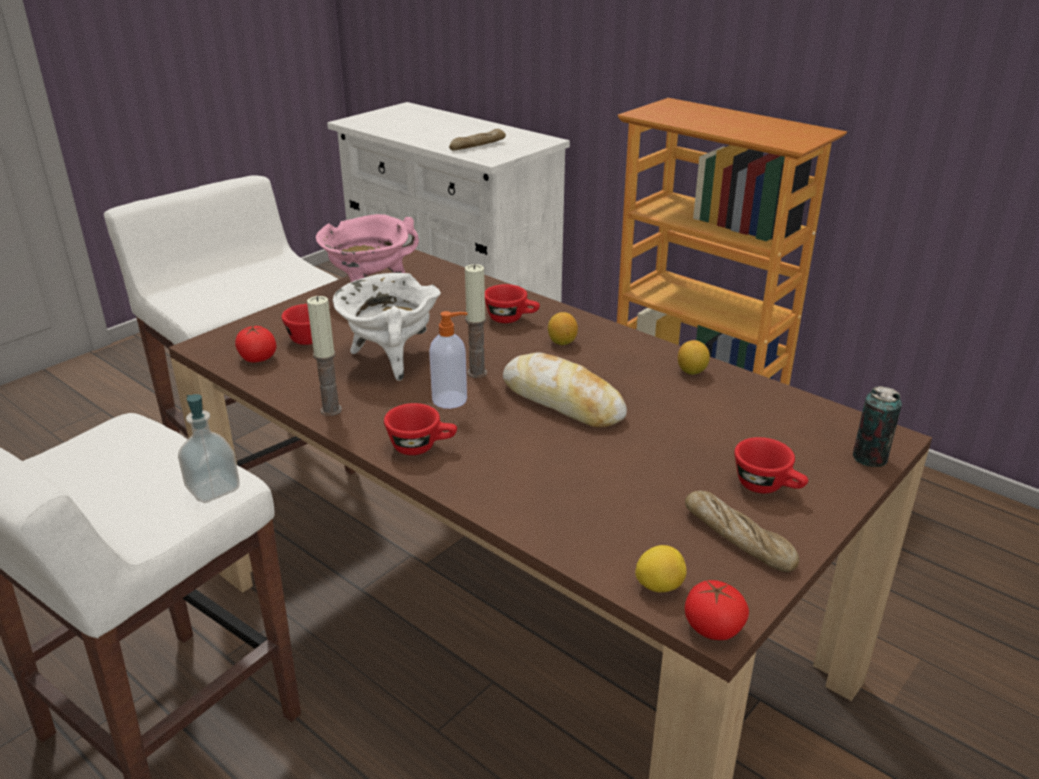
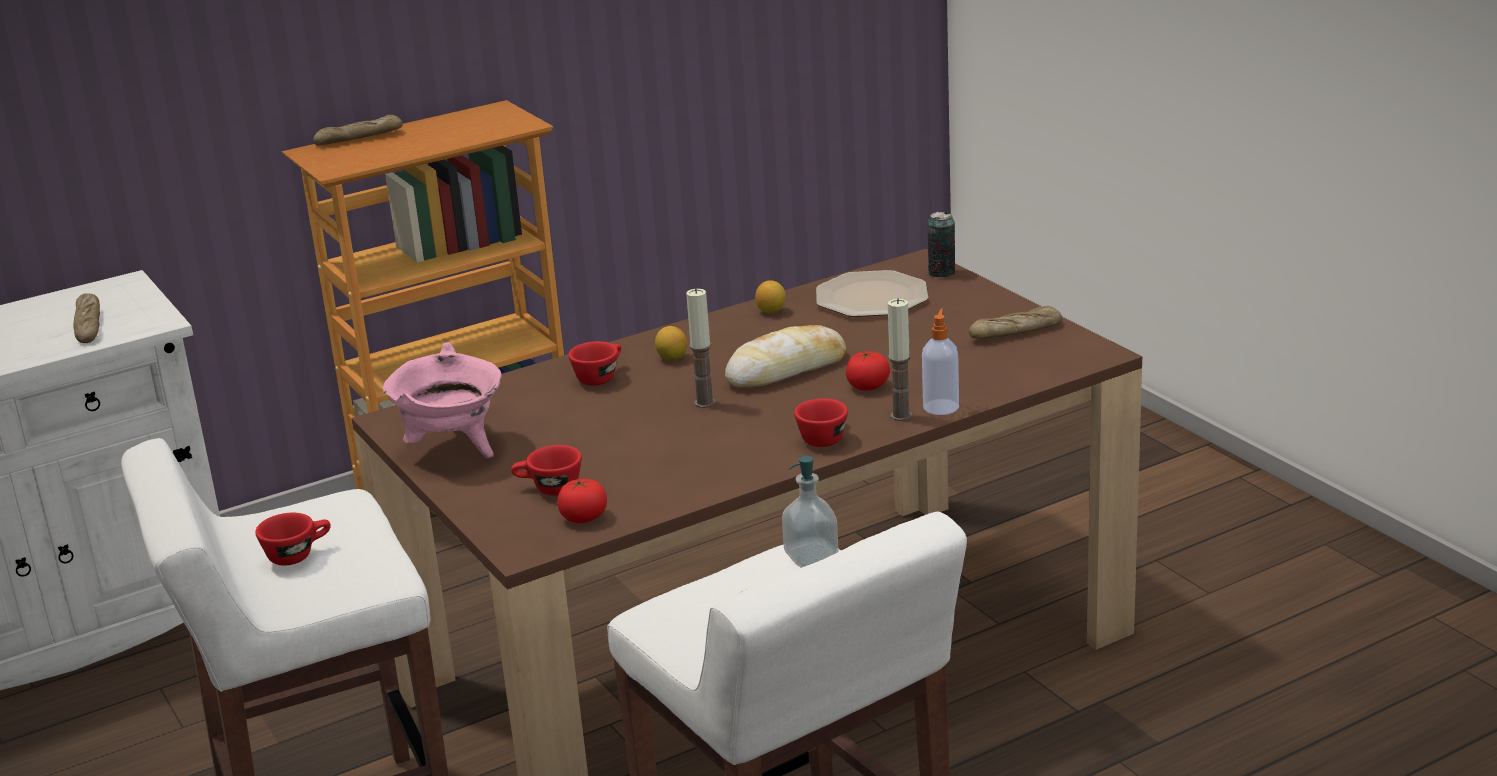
camera: 70 degrees left, 5 degrees down
candle [307,296,342,416] -> candle moved to [888,299,912,421]
white cooking pot [333,273,441,381] -> none
soap dispenser [429,311,468,409] -> soap dispenser moved to [922,308,959,415]
lemon [635,545,687,592] -> none
tomato [685,580,749,640] -> tomato moved to [846,351,890,391]
red cup [734,437,808,493] -> red cup moved to [255,513,331,566]
none -> bread [313,115,403,145]
none -> plate [816,270,928,317]

